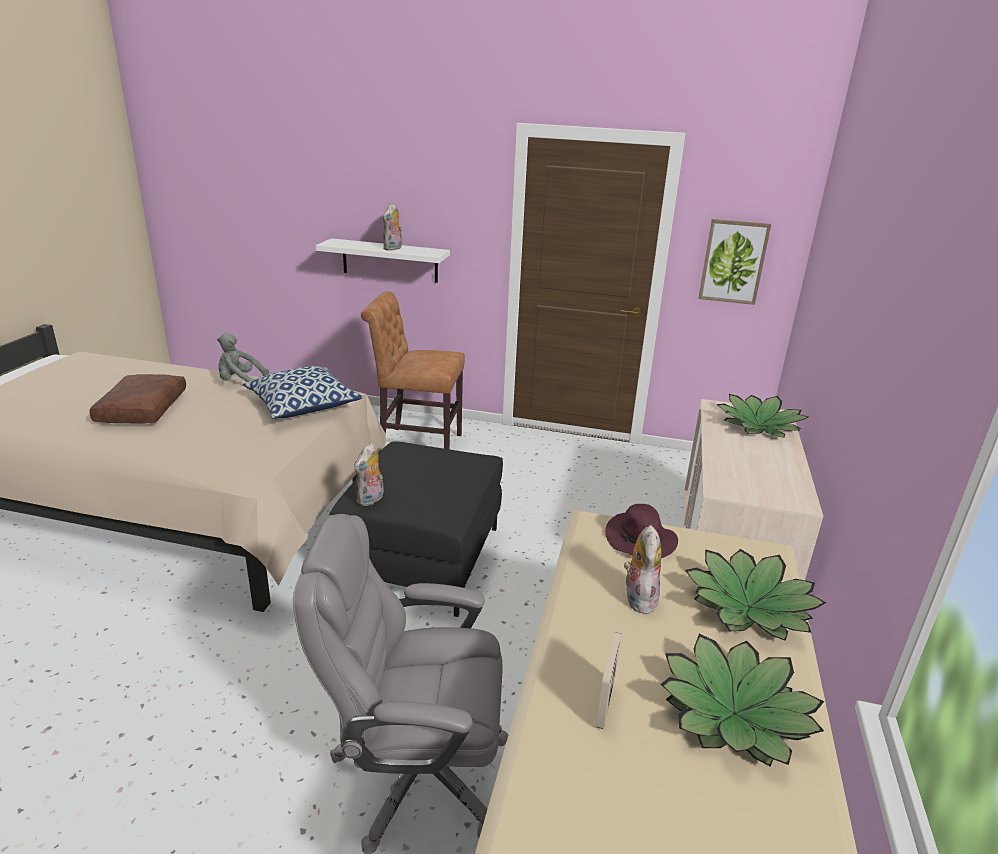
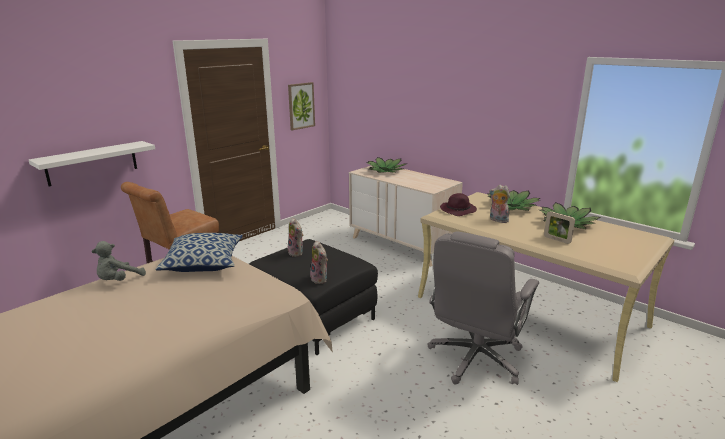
camera: 60 degrees left, 5 degrees down
brown pillow [90,374,186,423] -> none
plush toy [383,203,402,251] -> plush toy moved to [288,218,303,257]

